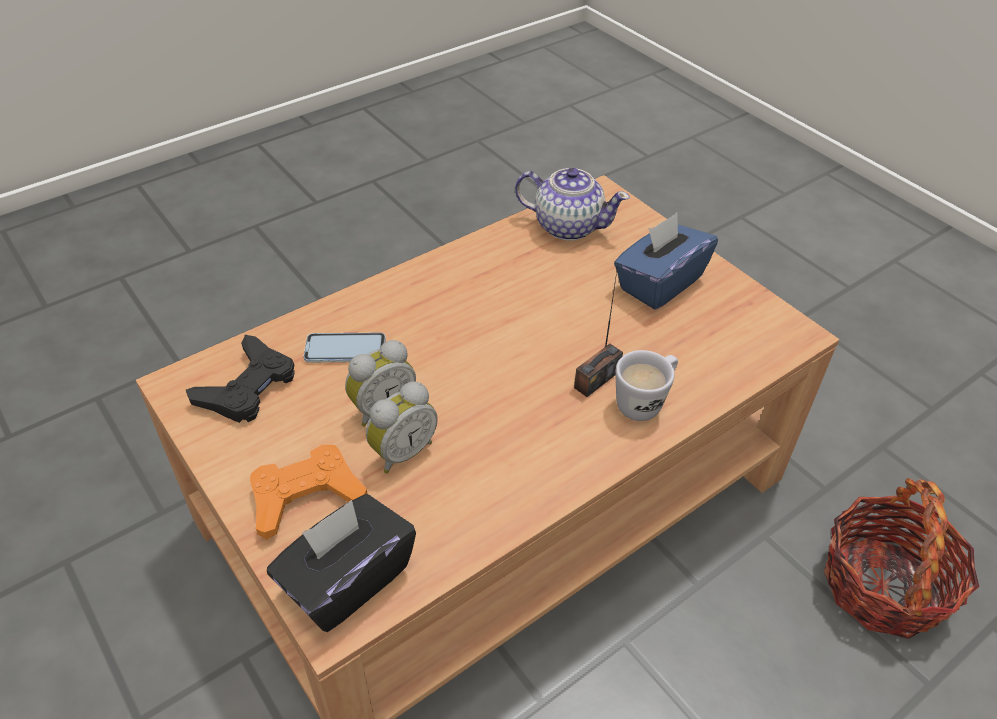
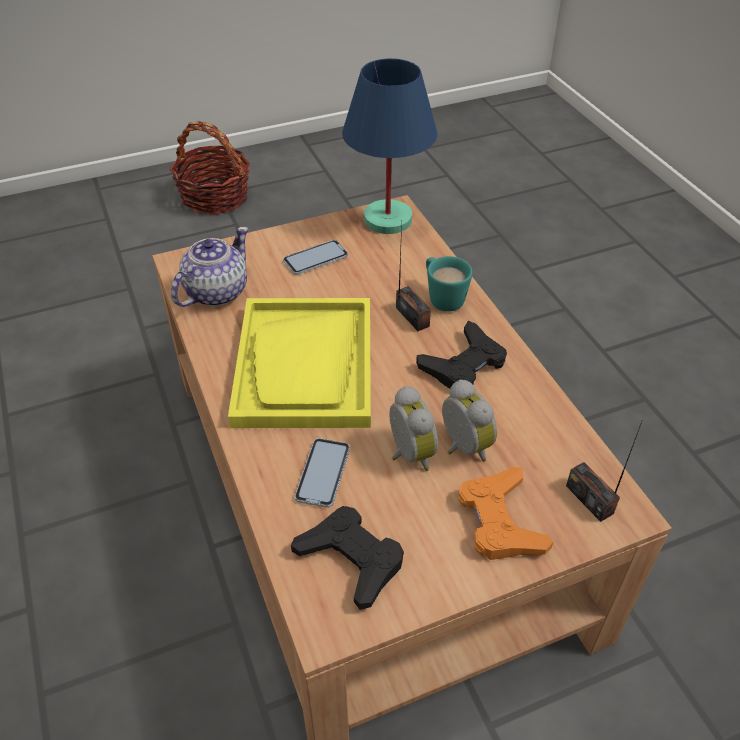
camera: 75 degrees left, 0 degrees up
black tissue box [267,494,416,632] -> radio [566,422,642,522]
blue tissue box [614,213,718,310] -> phone [283,240,348,275]
white mug [615,350,678,421] -> turquoise mug [426,256,473,312]
basket [823,478,979,639] -> basket moved to [170,121,250,215]
none -> yellow tray [228,298,371,428]
none -> blue table lamp [342,58,437,234]
none -> black game controller [416,320,507,389]

